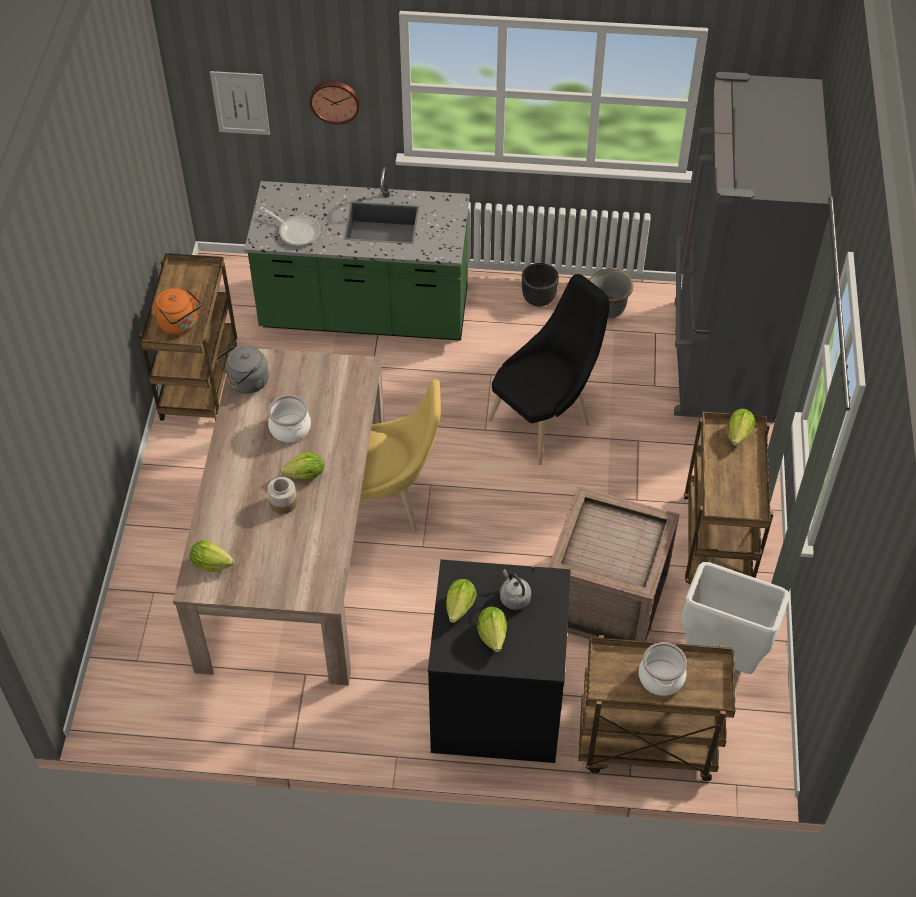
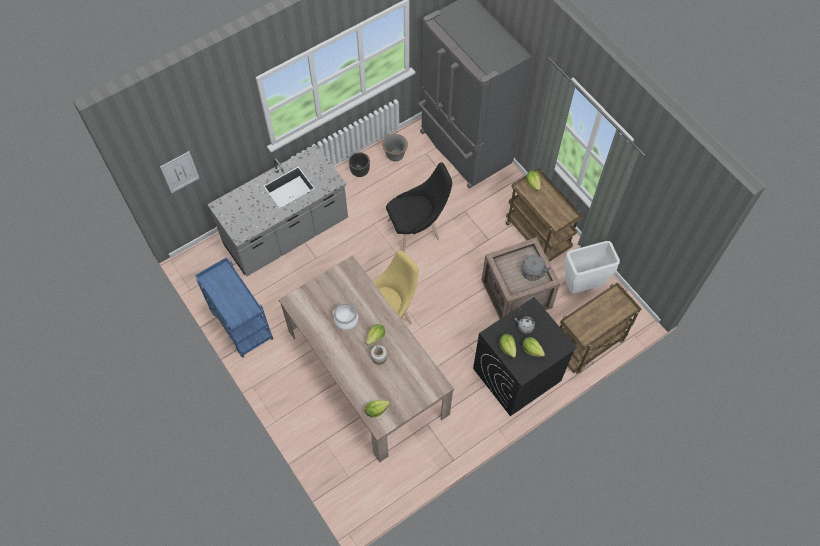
camera: 40 degrees left, 10 degrees up
brown cart [139,253,237,421] -> blue cart [195,257,273,358]
orange kettle [154,288,202,334] -> none
grey kettle [216,346,269,394] -> grey kettle moved to [521,255,551,281]
green counter [244,167,470,341] -> grey counter [207,145,348,276]
frying pan [260,207,321,246] -> none
wall clock [310,81,360,124] -> none
black chair [488,274,609,465] -> black chair turned 60 degrees clockwise [386,162,452,253]
cooking pot [639,642,687,696] -> none

